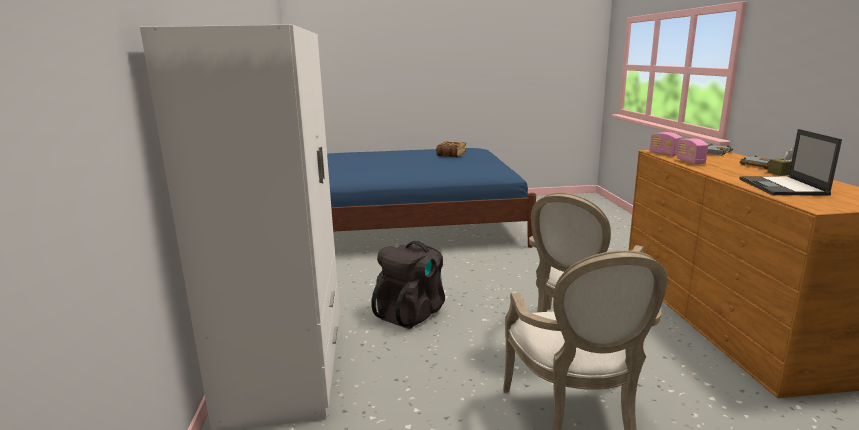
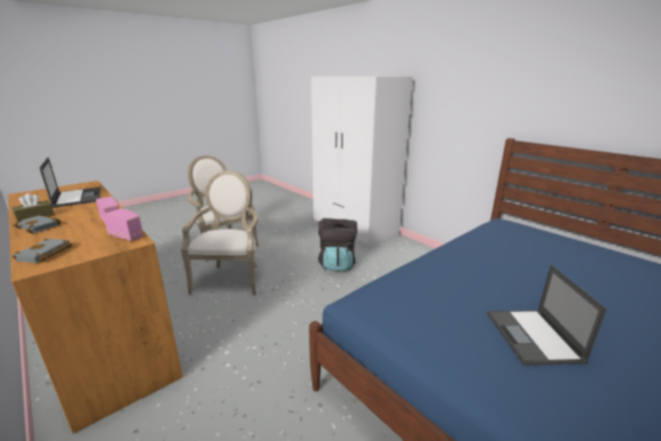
camera: 145 degrees right, 5 degrees up
book [436,141,467,157] -> laptop [487,265,607,365]

